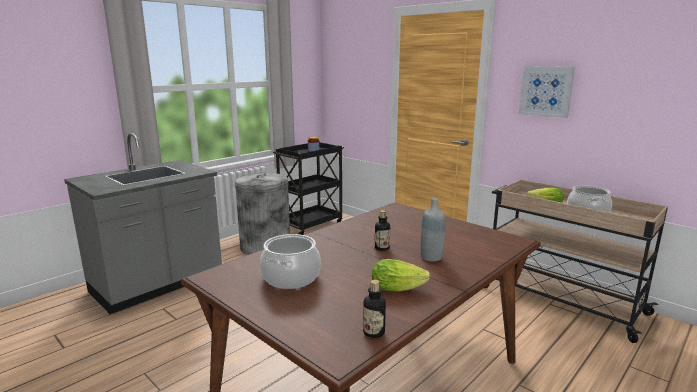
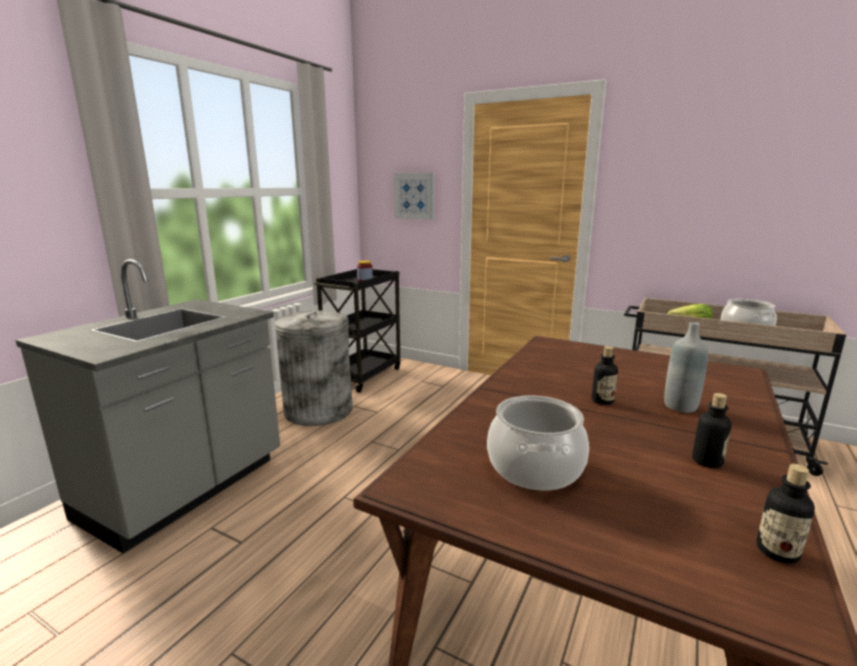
camera: 15 degrees left, 0 degrees up
lettuce [372,259,430,292] -> bottle [692,393,732,468]
picture [519,66,575,118] -> picture moved to [394,172,434,220]

